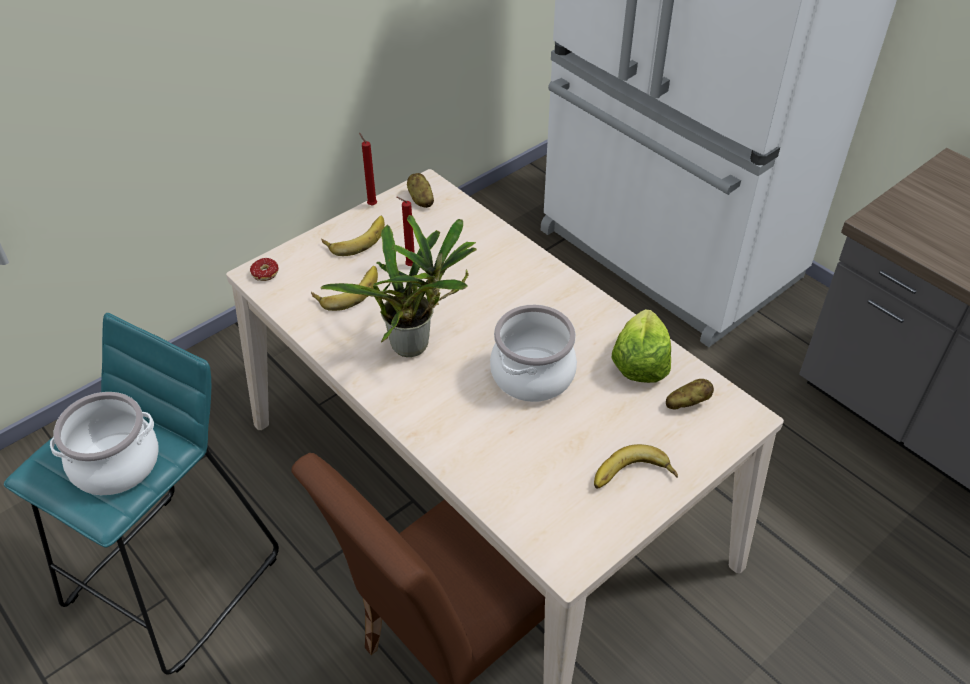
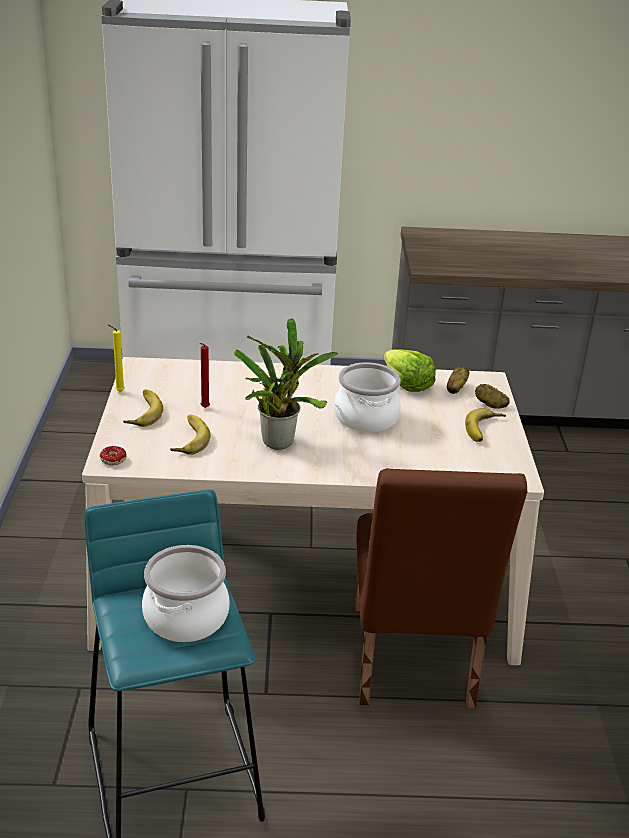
camera: 50 degrees left, 15 degrees down
red candle [359,132,377,206] -> yellow candle [109,325,125,392]
potato [407,173,434,208] -> potato moved to [475,384,509,408]

